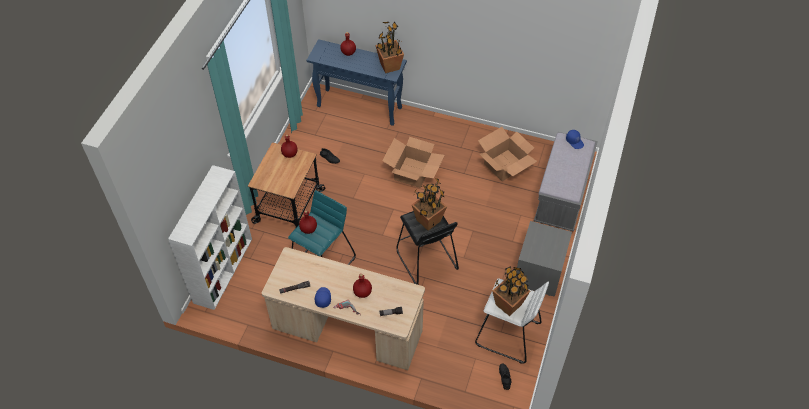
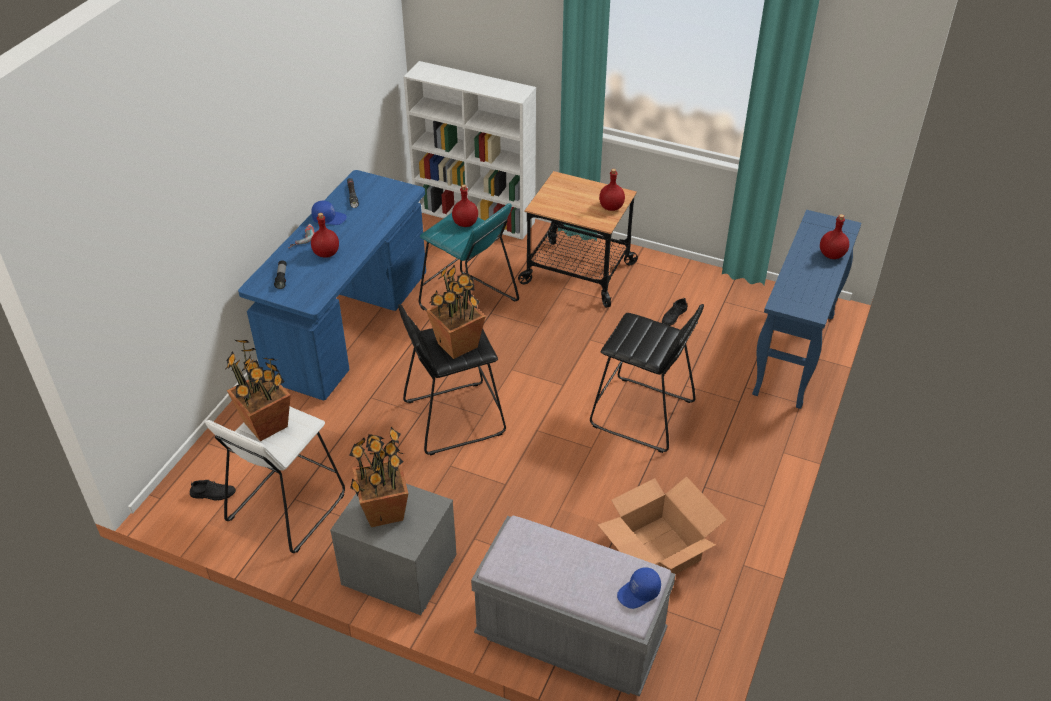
camera: 95 degrees right, 10 degrees down
beige desk [262,247,425,370] -> blue desk [238,170,426,400]
potted plant [376,22,404,73] -> potted plant moved to [349,427,408,527]
cardboard box [382,137,445,188] -> black stool [590,304,704,453]

